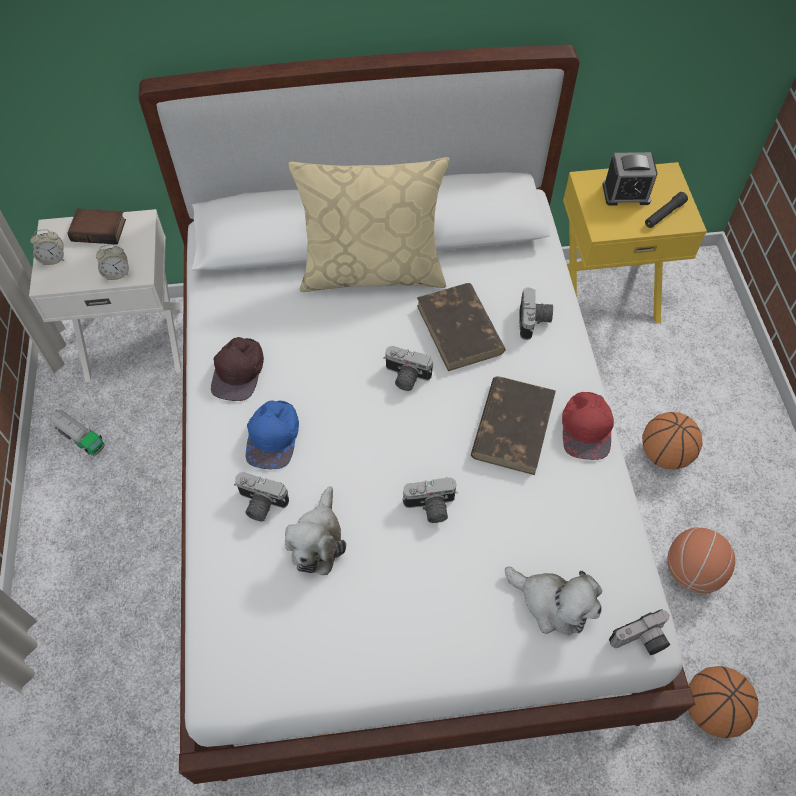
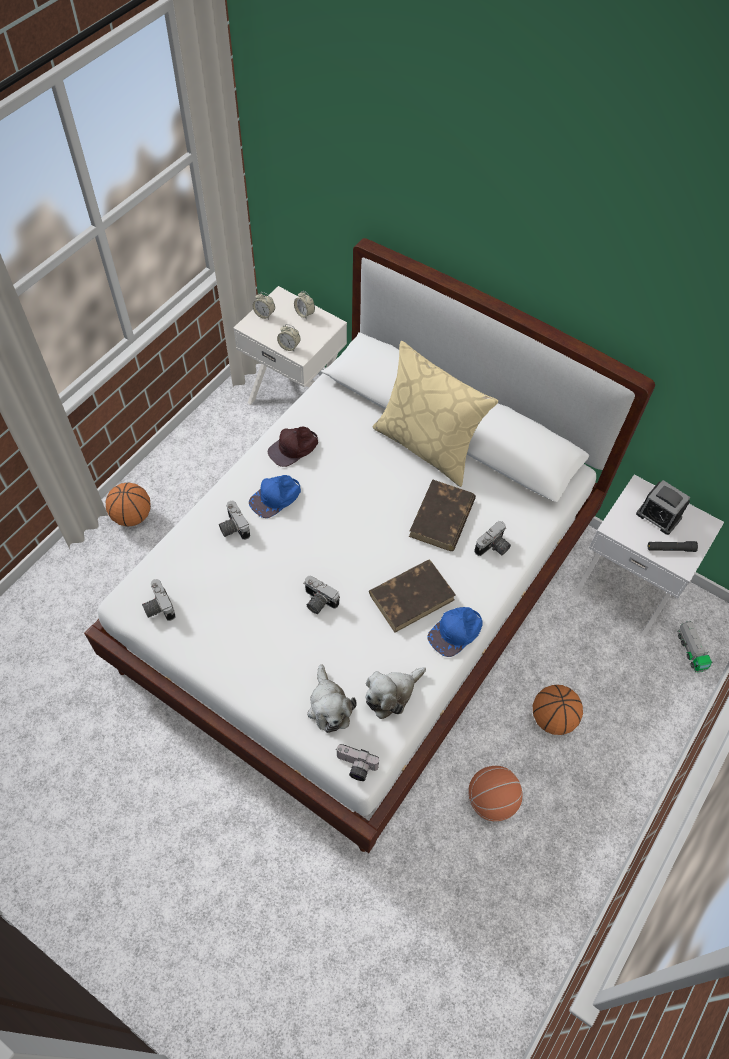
camera: 40 degrees right, 0 degrees up
toy truck [51,410,105,456] -> toy truck moved to [677,621,712,672]
book [68,208,126,244] -> alarm clock [294,291,315,320]
plush toy [285,486,346,575] -> plush toy moved to [366,667,426,719]
camera [383,346,433,391] -> camera moved to [142,579,176,621]
red cap [562,392,614,460] -> blue cap [427,607,483,657]
yellow nightstand [563,162,707,324] -> white nightstand [573,475,724,636]
basketball [688,666,759,738] -> basketball moved to [106,483,151,527]

